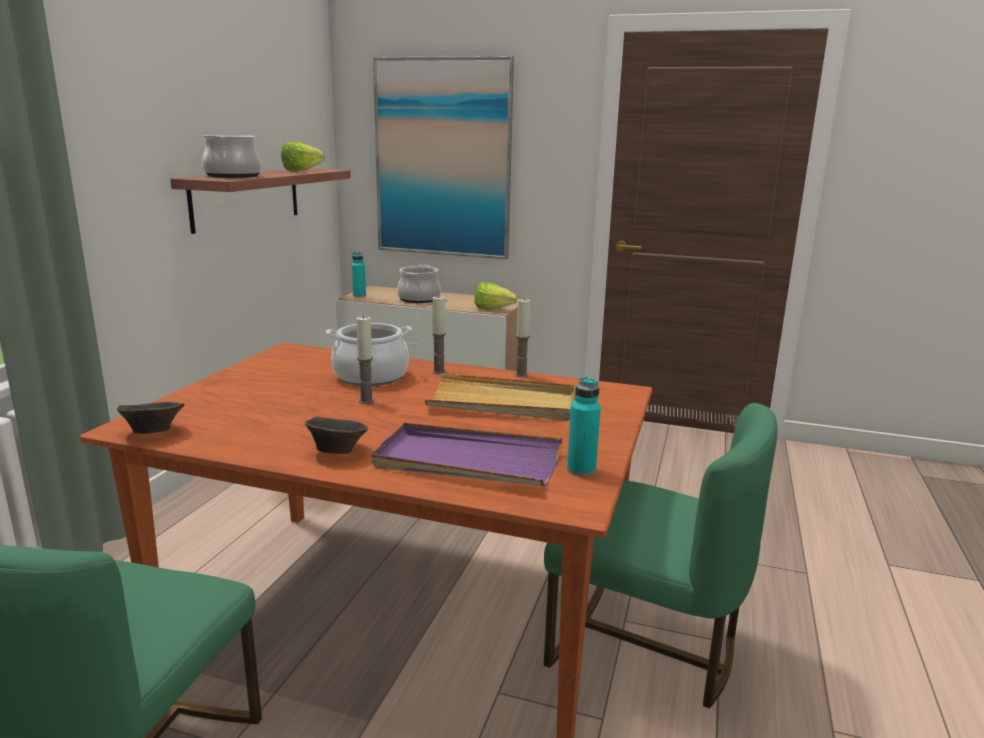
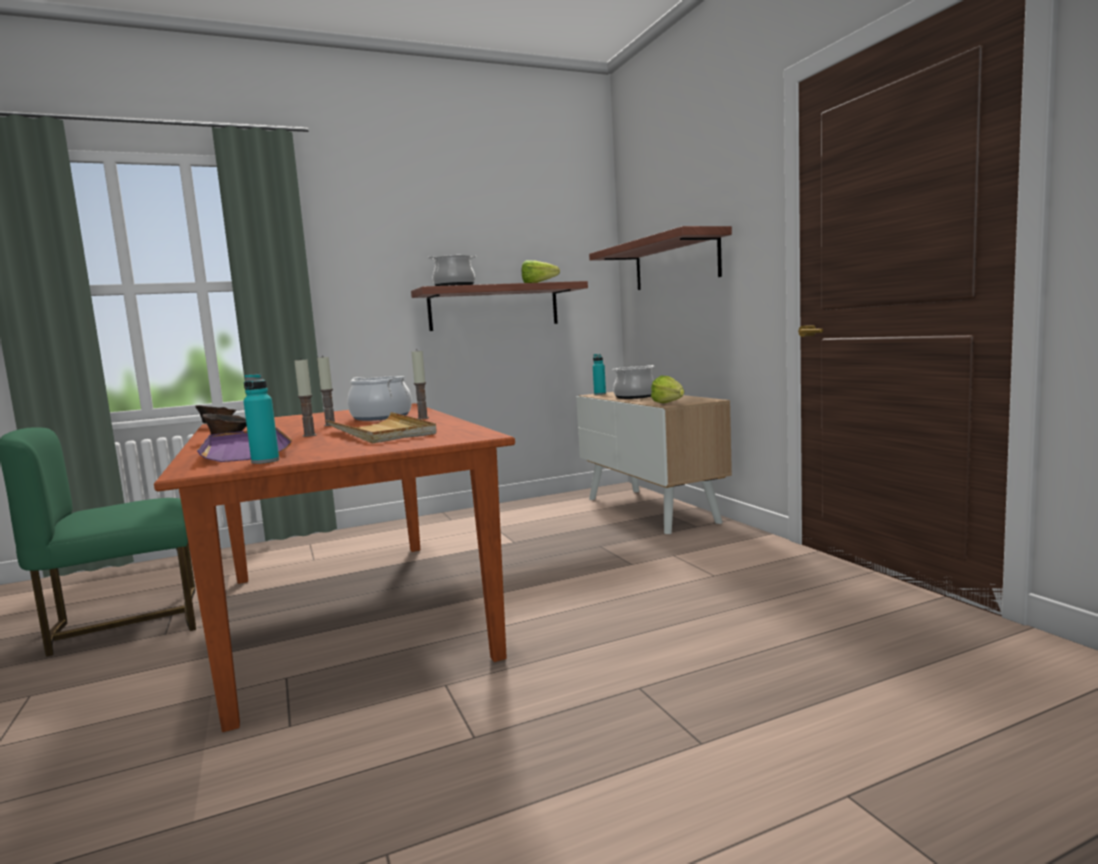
camera: 50 degrees right, 10 degrees down
picture [373,56,514,259] -> shelf [589,226,732,290]
candle [515,299,530,377] -> candle moved to [294,358,317,437]
green chair [544,403,778,708] -> none

